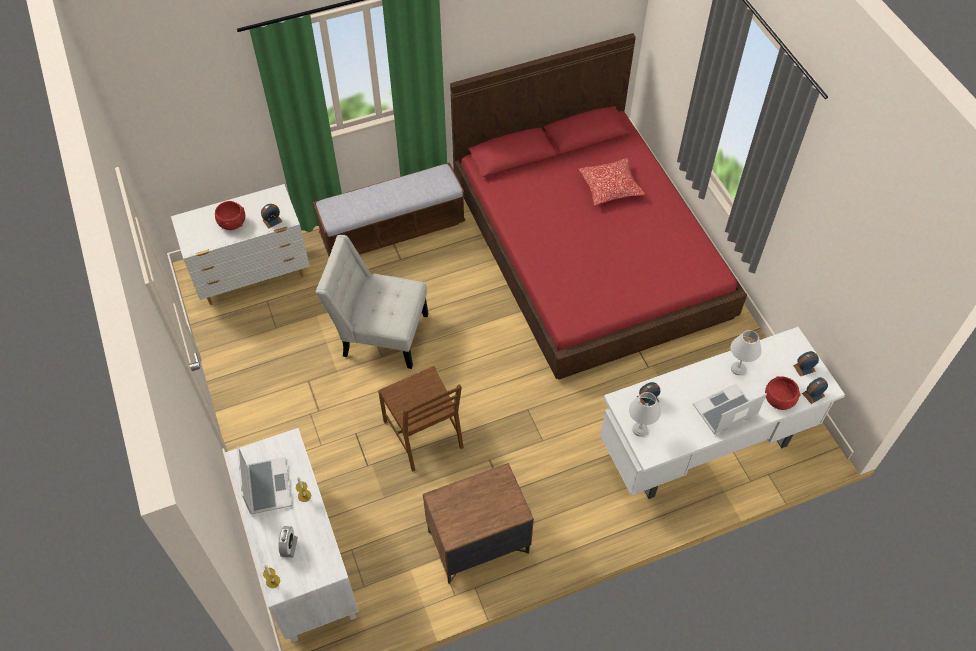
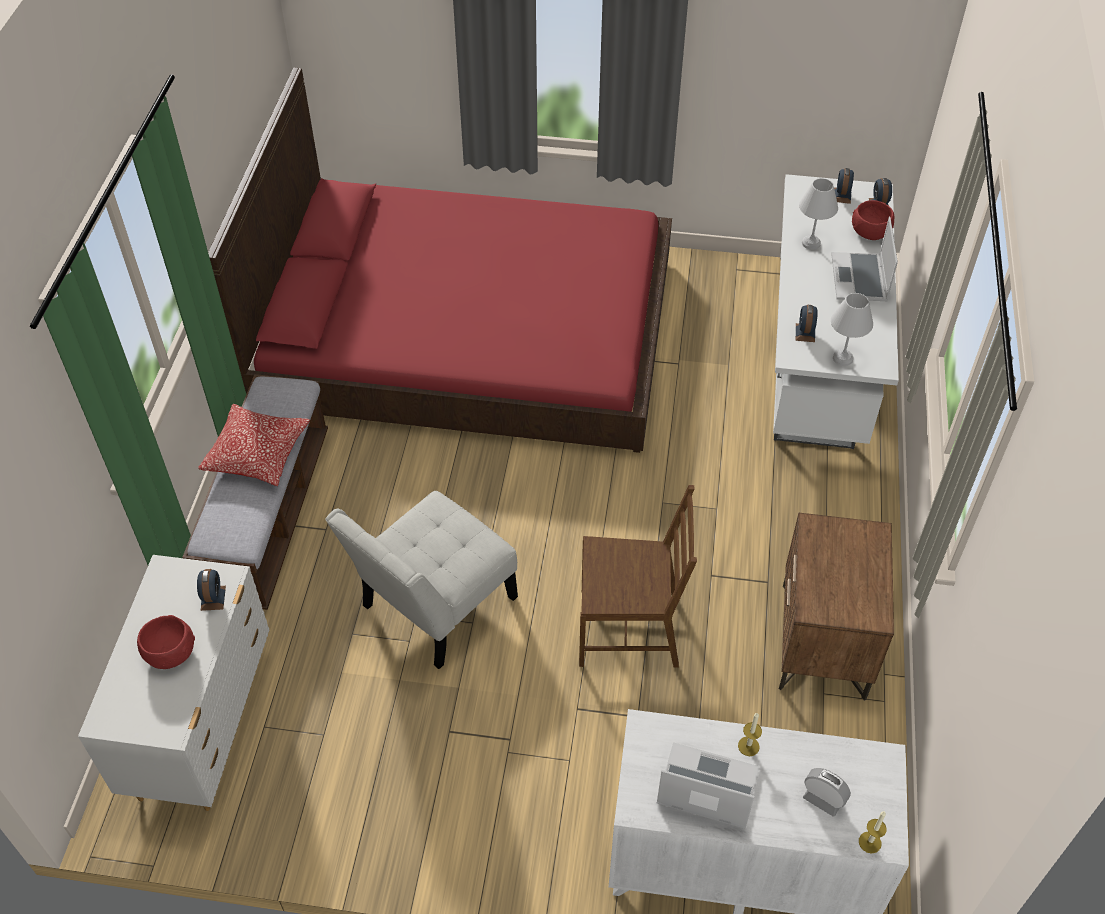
camera: 60 degrees left, 5 degrees down
pillow [578,158,645,206] -> pillow moved to [198,404,310,486]

